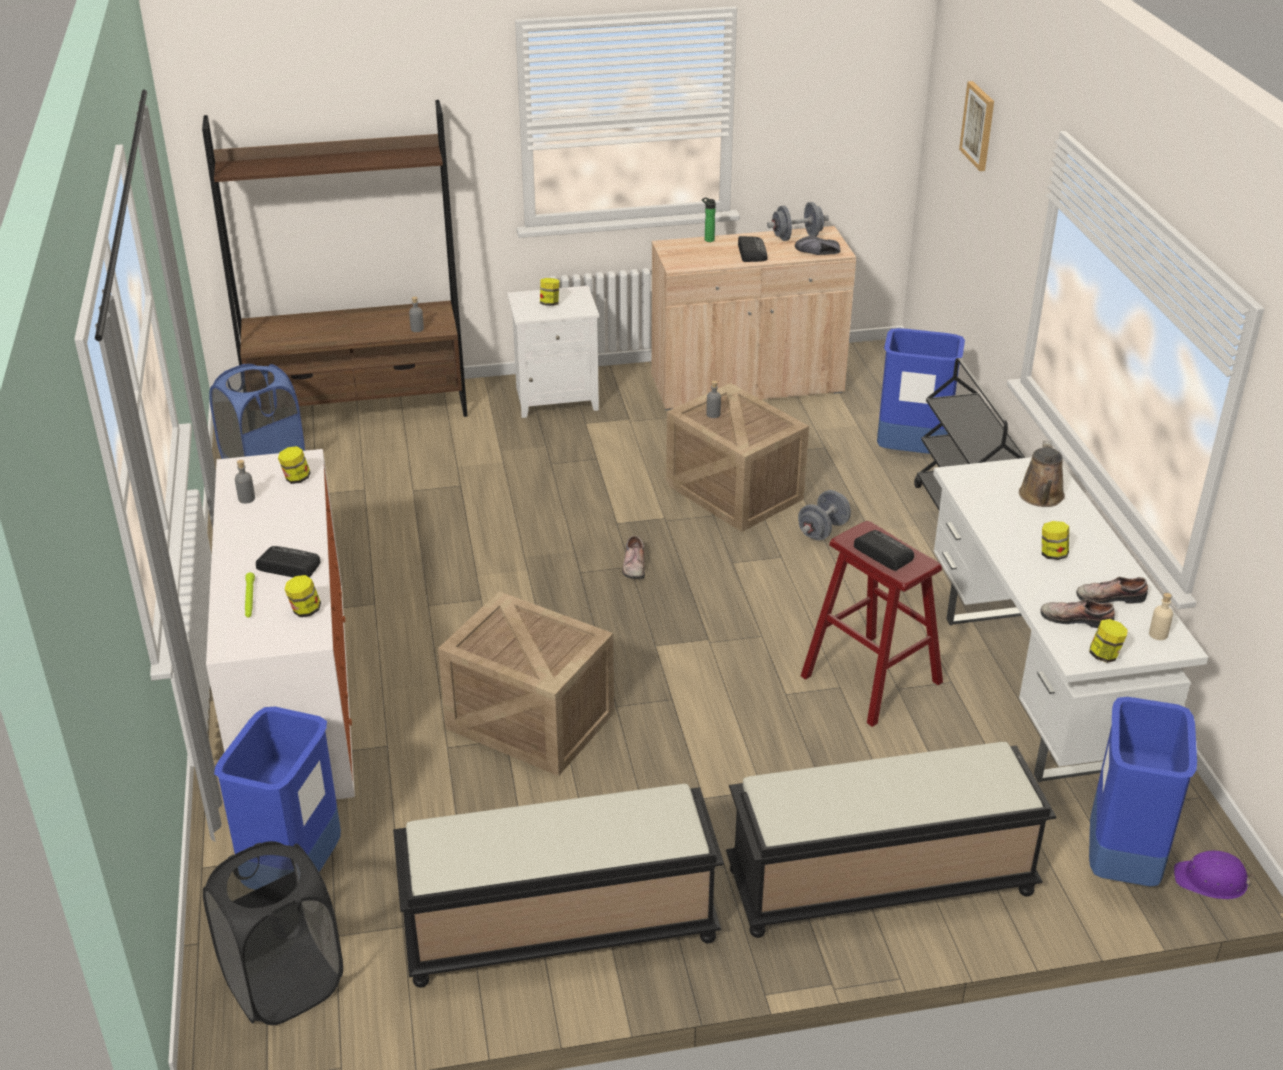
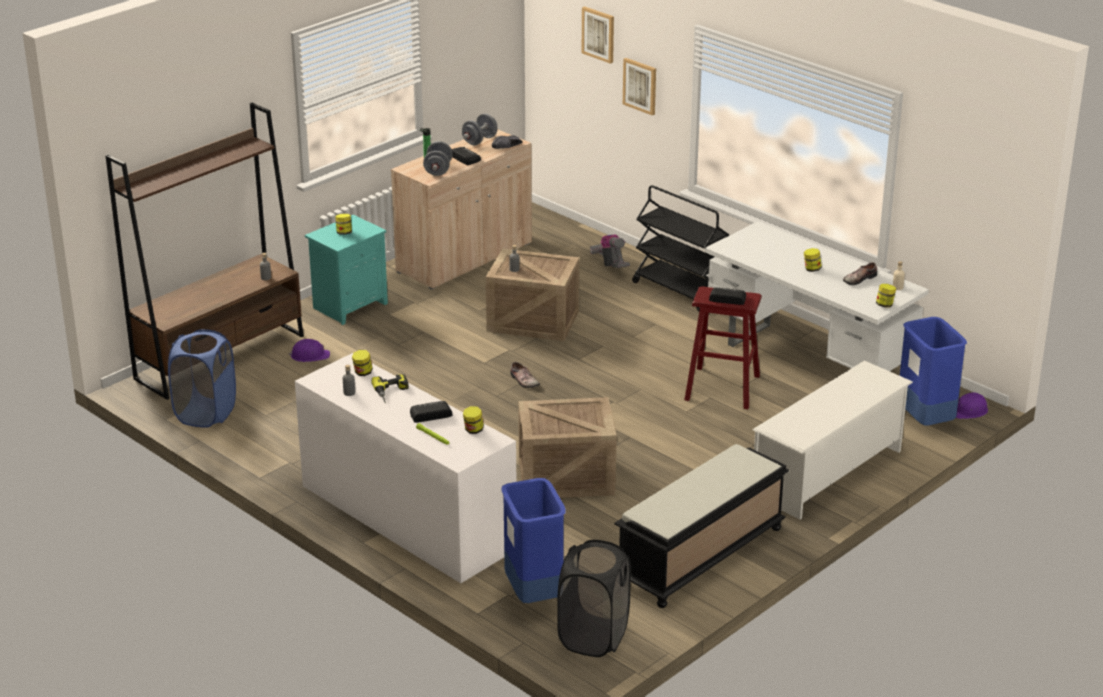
camera: 35 degrees left, 5 degrees down
white nightstand [507,286,599,418] -> turquoise nightstand [305,215,388,325]
black bench [726,742,1057,938] -> white shoe rack [753,360,913,520]
grey dumbbell [798,490,851,540] -> grey dumbbell moved to [423,141,453,176]
blue trash can [877,328,965,454] -> vacuum cleaner [590,234,630,268]
brown watering can [1019,440,1065,507] -> none
shoe [1040,599,1115,628] -> none
none -> purple hard hat [288,339,330,362]
none -> power drill [371,374,409,403]
none -> picture [623,58,656,115]

